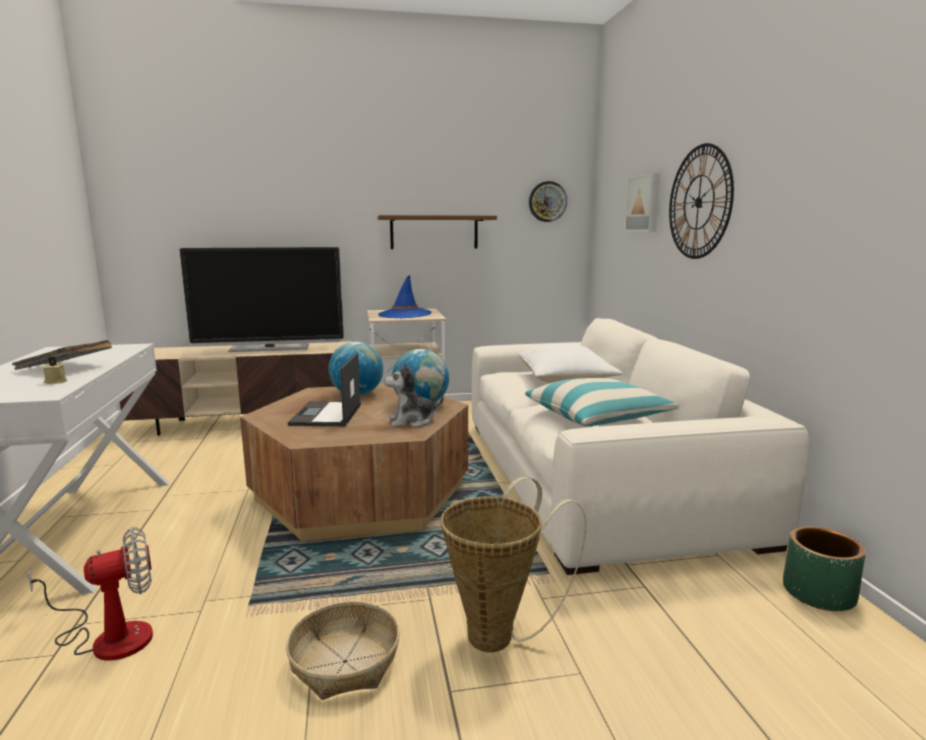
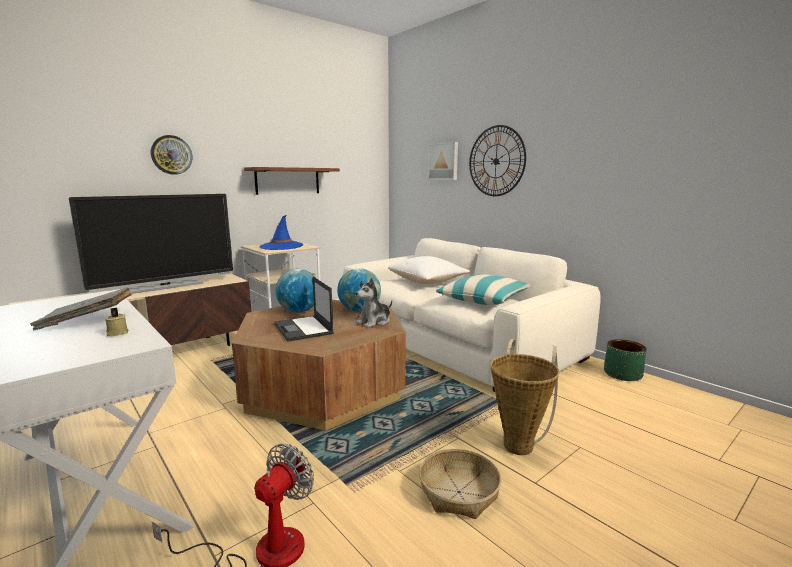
camera: 30 degrees left, 0 degrees up
wall clock [529,181,567,222] -> wall clock moved to [151,135,192,174]

